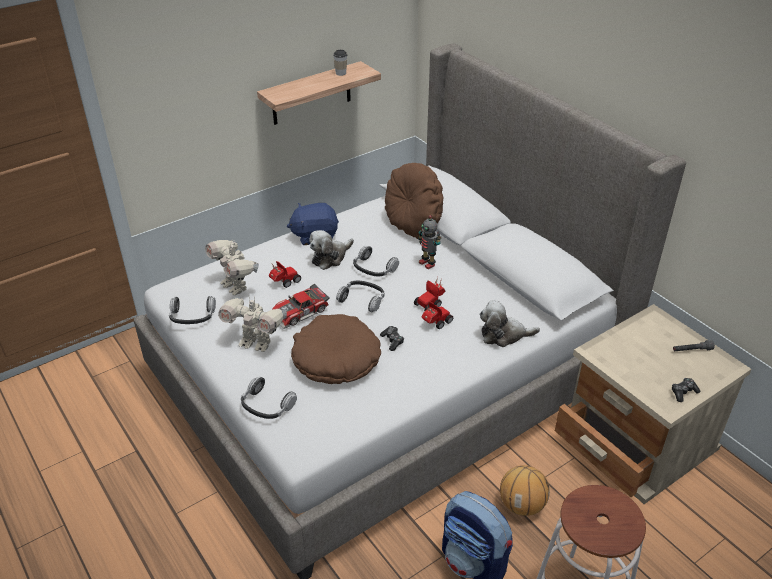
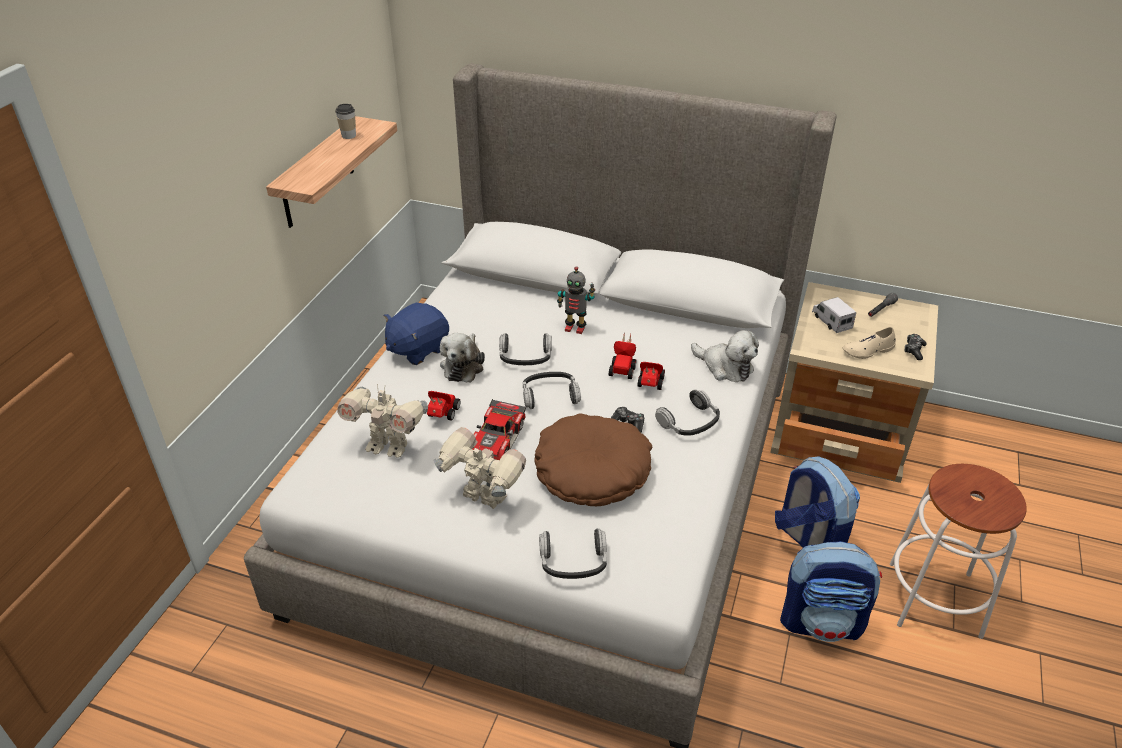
camera: 35 degrees left, 0 degrees up
headphones [169,296,216,324] -> headphones moved to [655,389,720,436]
toy robot [218,297,287,352] -> toy robot turned 135 degrees counterclockwise [433,427,526,509]
brown pillow [385,163,443,239] -> none
plush toy [480,300,540,347] -> plush toy turned 105 degrees counterclockwise [691,330,759,382]
basketball [500,465,550,516] -> backpack [775,456,860,548]
none -> toy truck [812,297,856,333]
none -> beige shoe [842,327,896,359]

